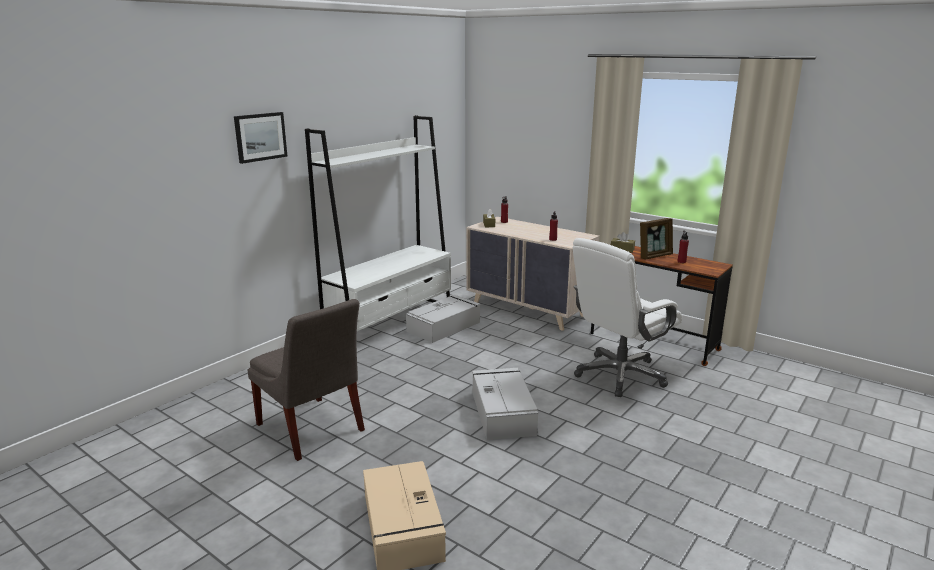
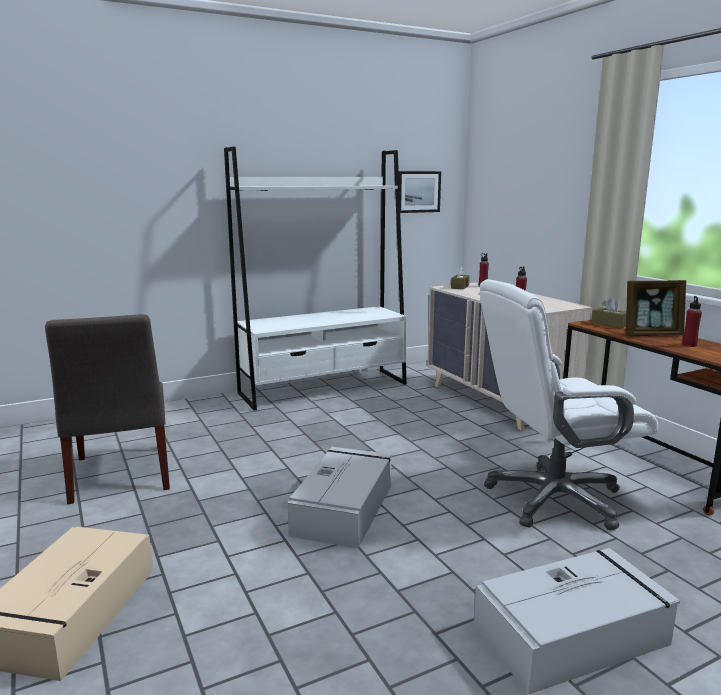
camera: 25 degrees right, 5 degrees down
picture [234,112,288,164] -> picture moved to [399,171,441,213]
grey storage box [406,295,481,343] -> grey storage box moved to [474,548,680,694]

